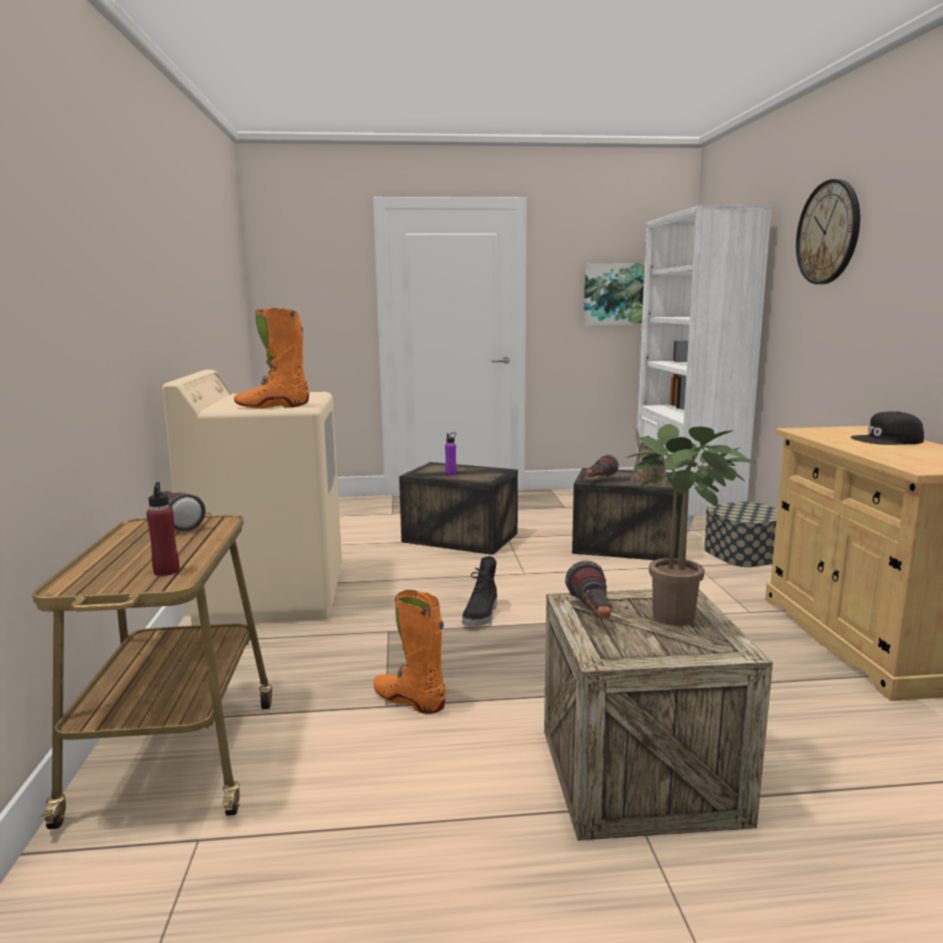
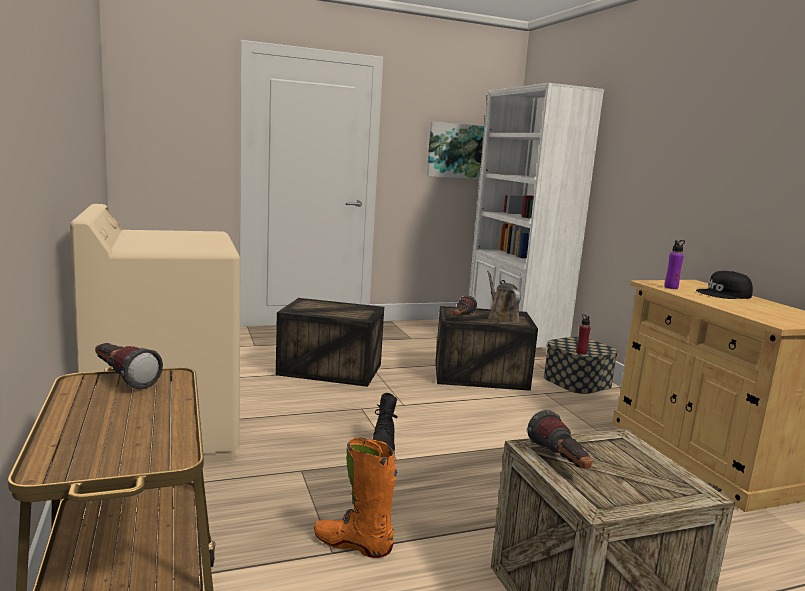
camera: 15 degrees left, 0 degrees up
red bottle [146,482,180,576] -> red bottle moved to [576,314,590,355]
orange boot [234,308,309,409] -> none
purple bottle [445,432,457,475] -> purple bottle moved to [664,240,685,289]
potted plant [626,424,758,626] -> none
wall clock [796,179,860,284] -> none

